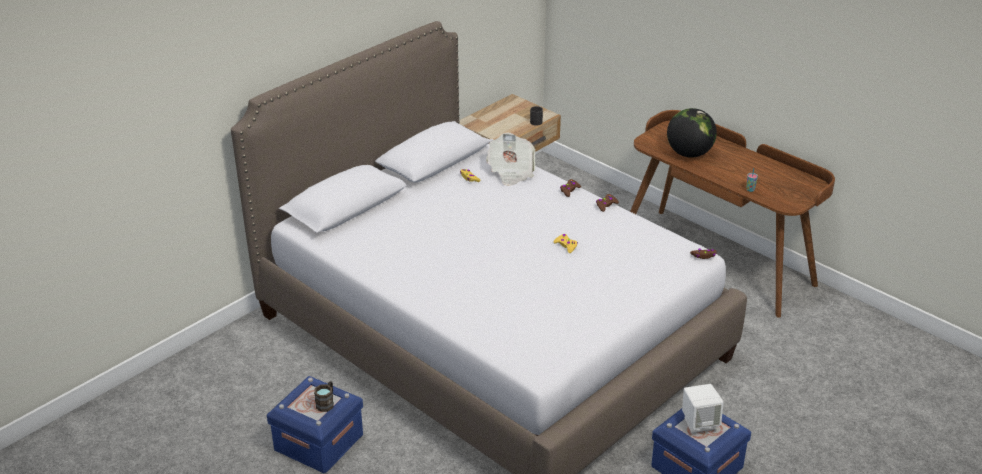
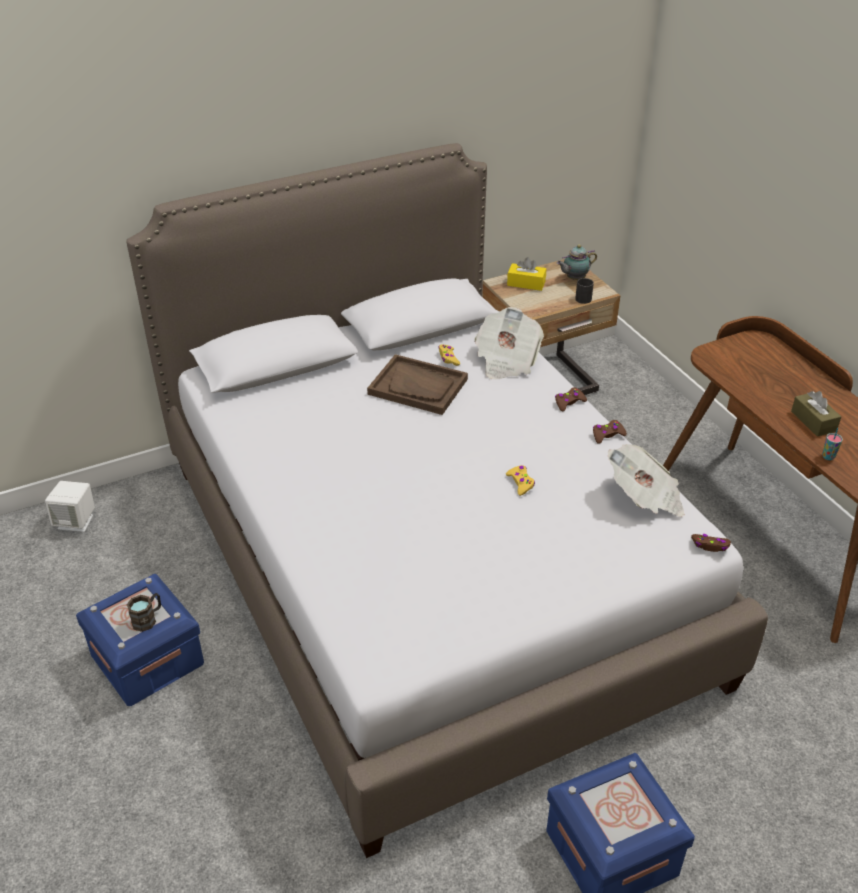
camera: 20 degrees right, 5 degrees up
globe [667,108,717,158] -> none
white speaker [682,384,724,433] -> white speaker moved to [45,481,95,532]
none -> brown tray [367,354,468,415]
none -> yellow tissue box [507,257,546,291]
none -> teapot [557,245,597,280]
none -> newspaper [608,444,685,517]
none -> brown tissue box [791,391,841,437]

